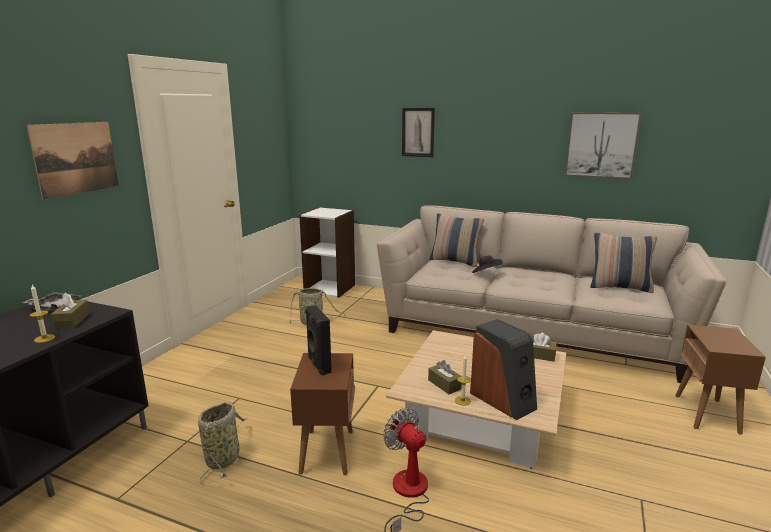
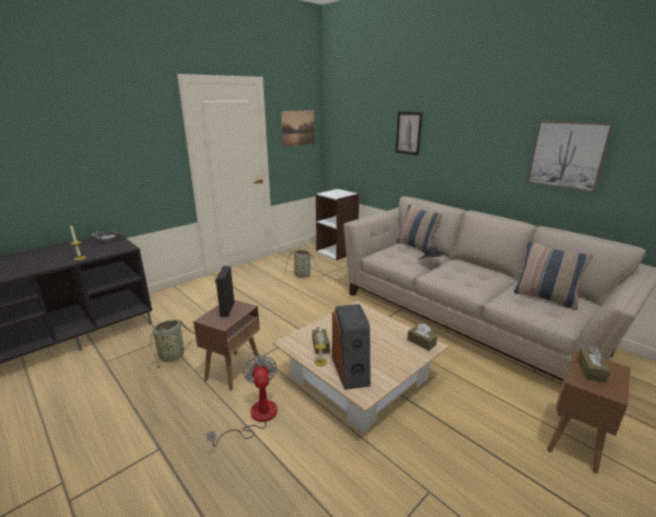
camera: 25 degrees right, 5 degrees up
picture [26,122,119,200] -> picture moved to [281,110,314,147]
brown tissue box [51,292,90,329] -> brown tissue box moved to [577,346,610,383]

